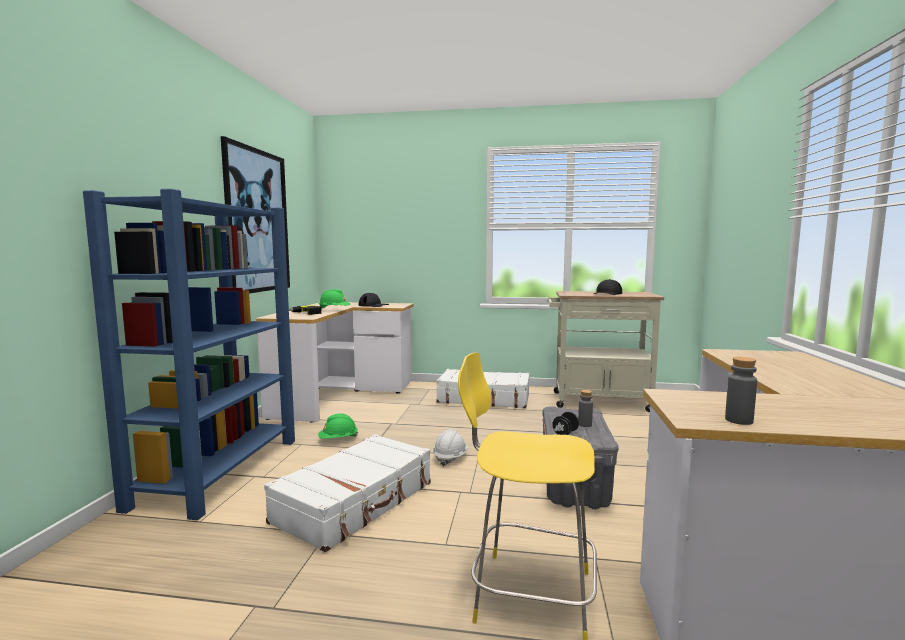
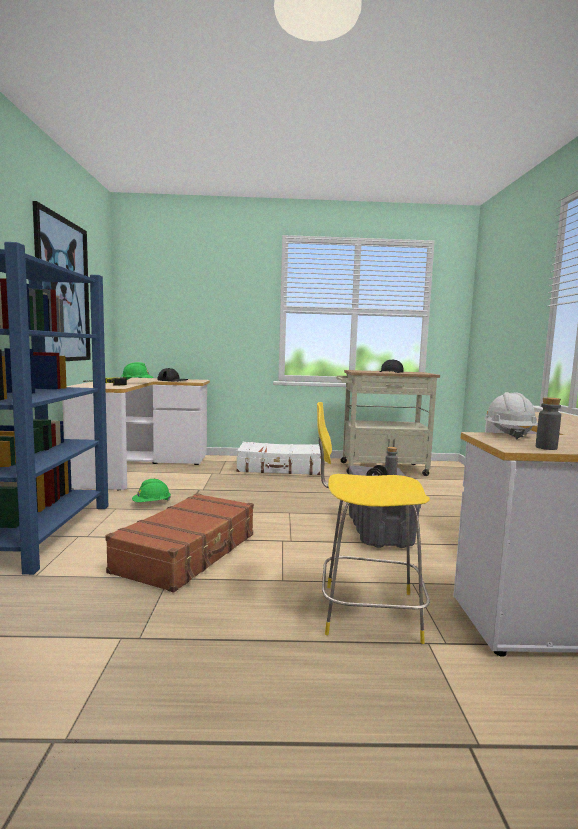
camera: 10 degrees left, 0 degrees up
white suitcase [264,434,431,552] -> brown suitcase [105,493,254,593]
white hard hat [433,429,468,466] -> white hard hat moved to [484,392,538,439]

